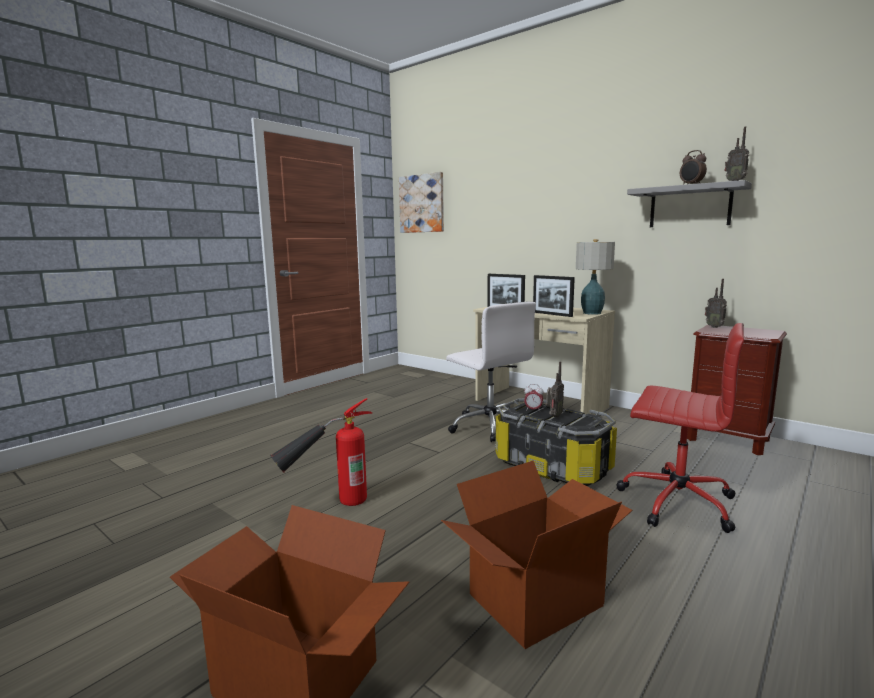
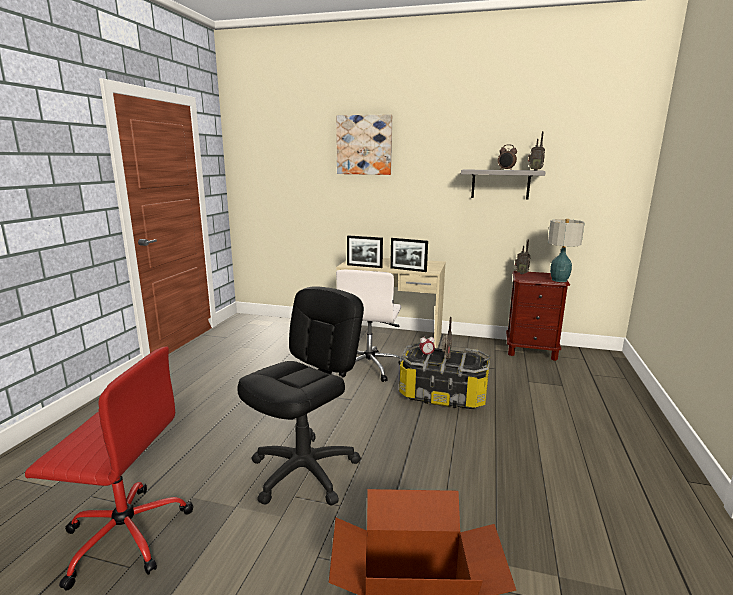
camera: 25 degrees left, 5 degrees up
fire extinguisher [270,398,373,506] -> black office chair [237,286,364,506]
picture [399,172,444,233] -> picture moved to [336,114,392,175]
cardboard box [441,461,633,649] -> none
white office chair [446,302,536,442] -> white office chair turned 75 degrees clockwise [336,270,403,382]
table lamp [576,239,615,315] -> table lamp moved to [548,219,585,282]
red office chair [616,323,744,533] -> red office chair moved to [25,346,193,591]

